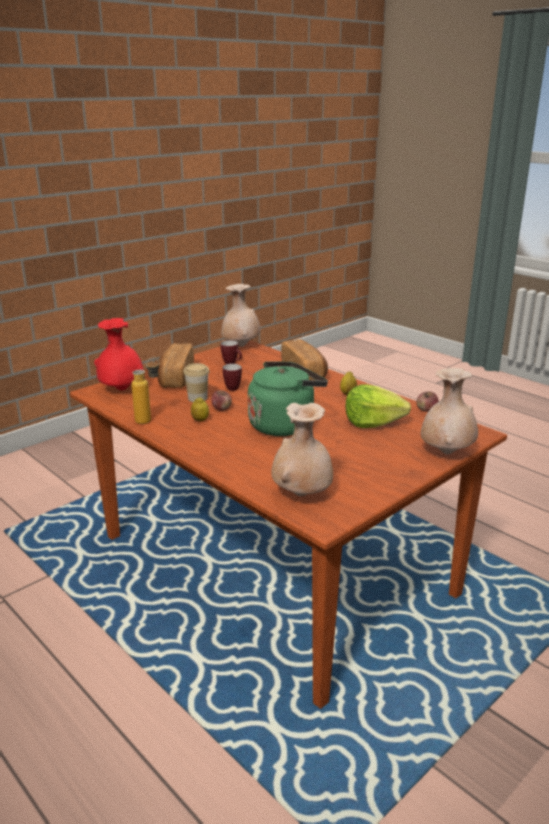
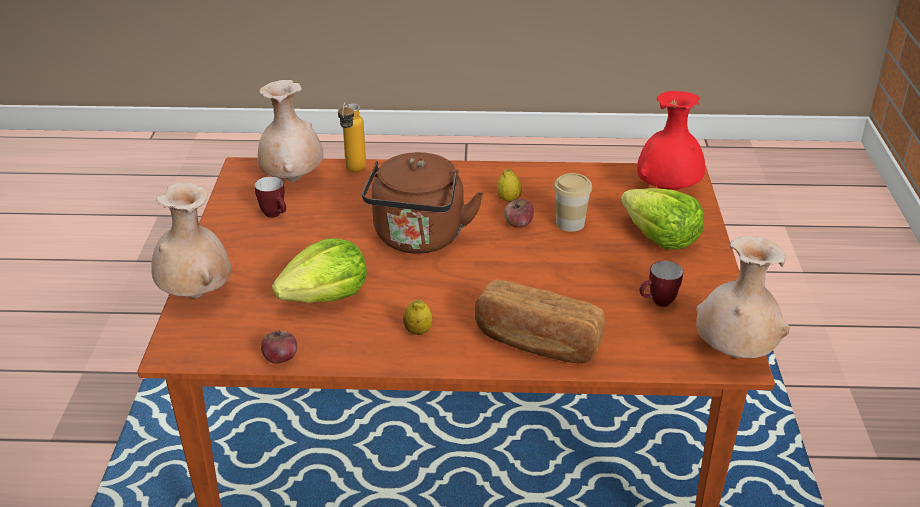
camera: 135 degrees right, 10 degrees up
bottle [131,357,159,424] -> bottle moved to [338,101,366,172]
bread [157,343,194,388] -> lettuce [621,188,704,249]
mug [222,364,242,391] -> mug moved to [254,176,286,218]
green kettle [248,361,328,436] -> brown kettle [362,152,484,254]

